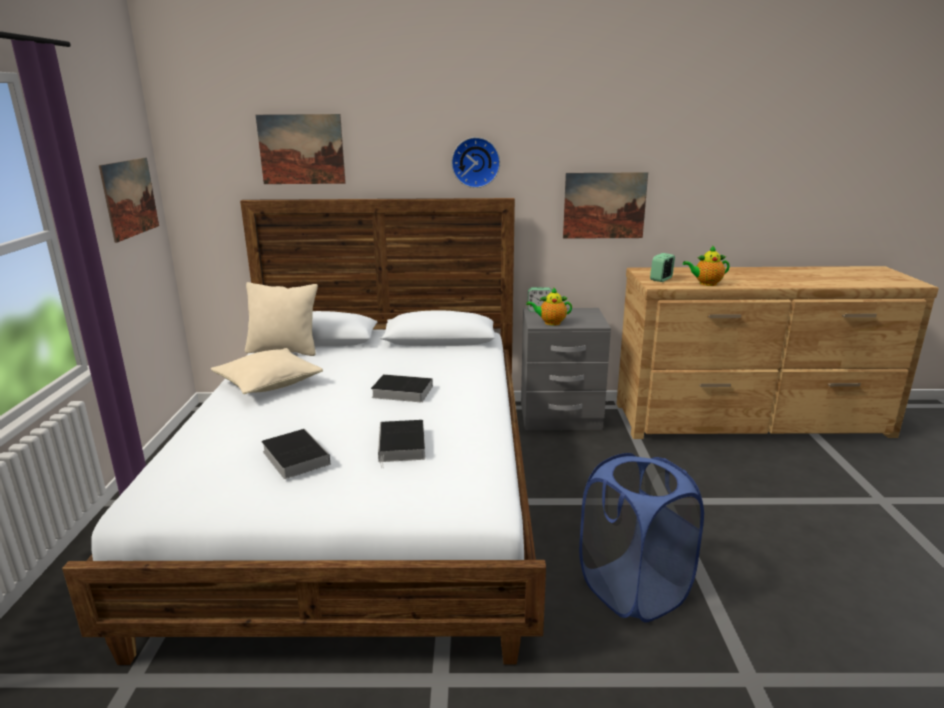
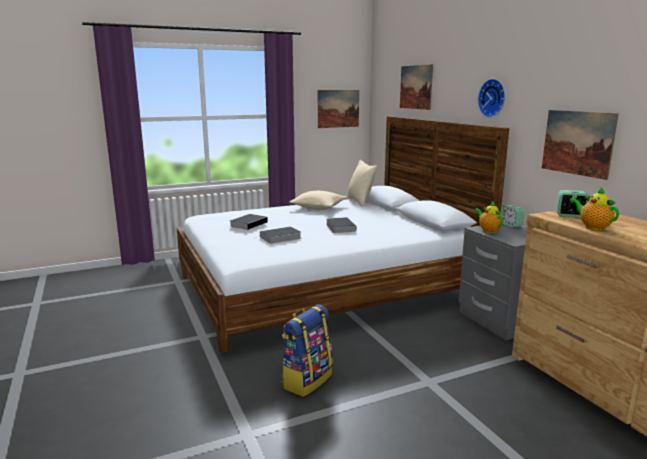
camera: 65 degrees right, 5 degrees down
blue laundry basket [579,453,704,623] -> backpack [281,305,333,397]

